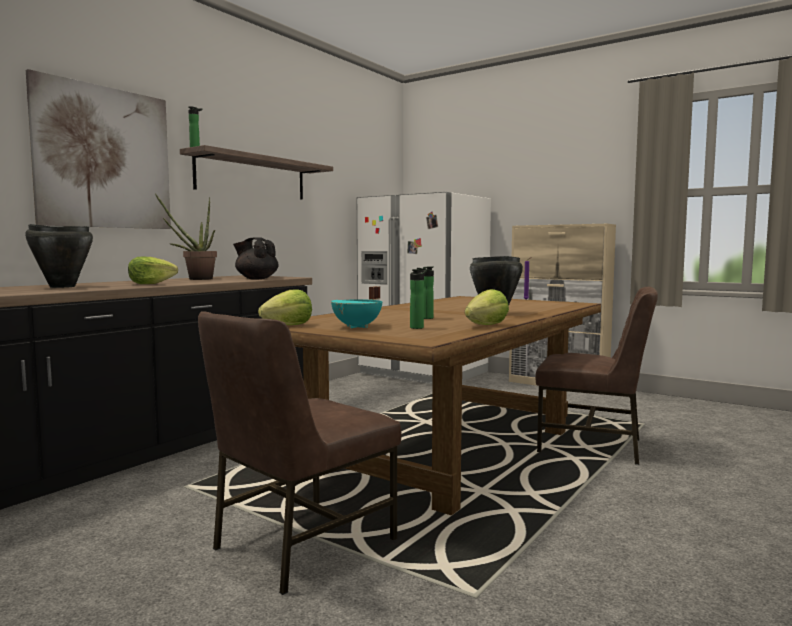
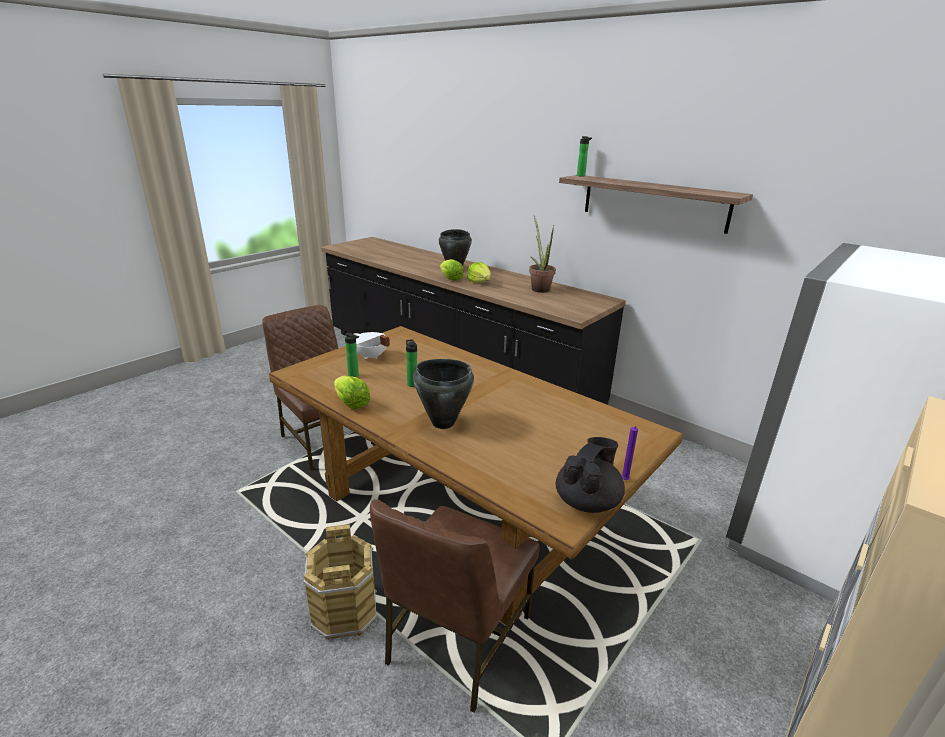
camera: 95 degrees right, 20 degrees up
picture [26,69,171,229] -> none
black teapot [233,237,279,279] -> black teapot moved to [556,437,625,513]
lettuce [258,289,312,325] -> lettuce moved to [440,259,464,281]
turquoise cooking pot [331,286,382,329] -> white cooking pot [354,332,390,359]
none -> brown bucket [304,524,377,640]

